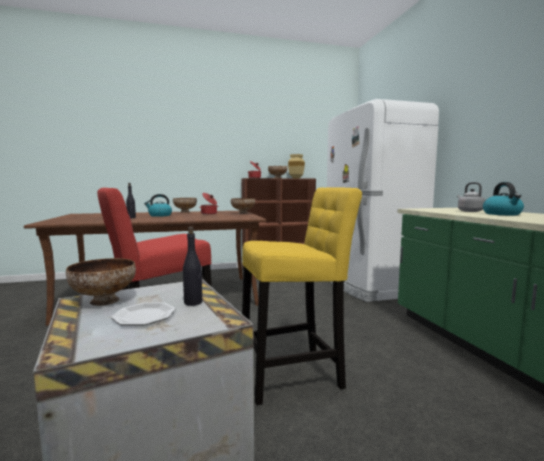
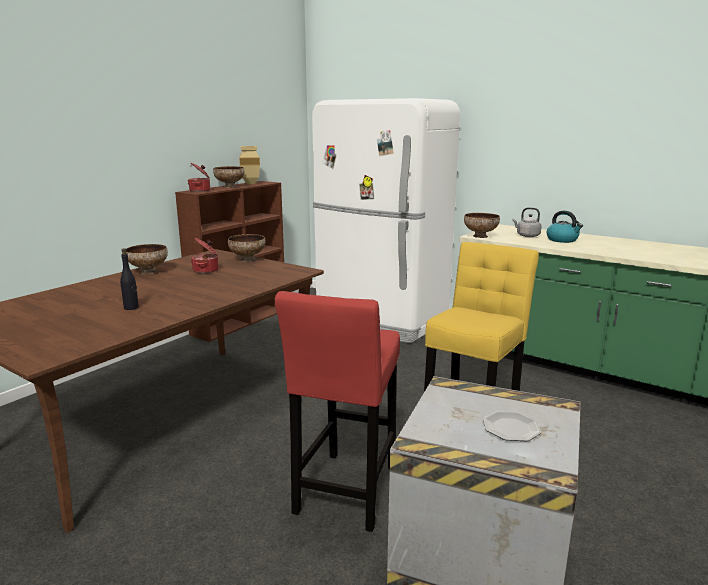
camera: 40 degrees left, 10 degrees up
bowl [66,258,136,306] -> bowl moved to [464,213,500,238]
kettle [144,194,172,217] -> none
black bottle [183,227,202,306] -> none

